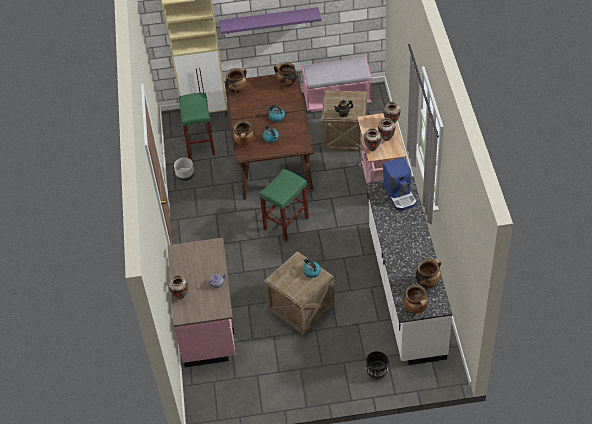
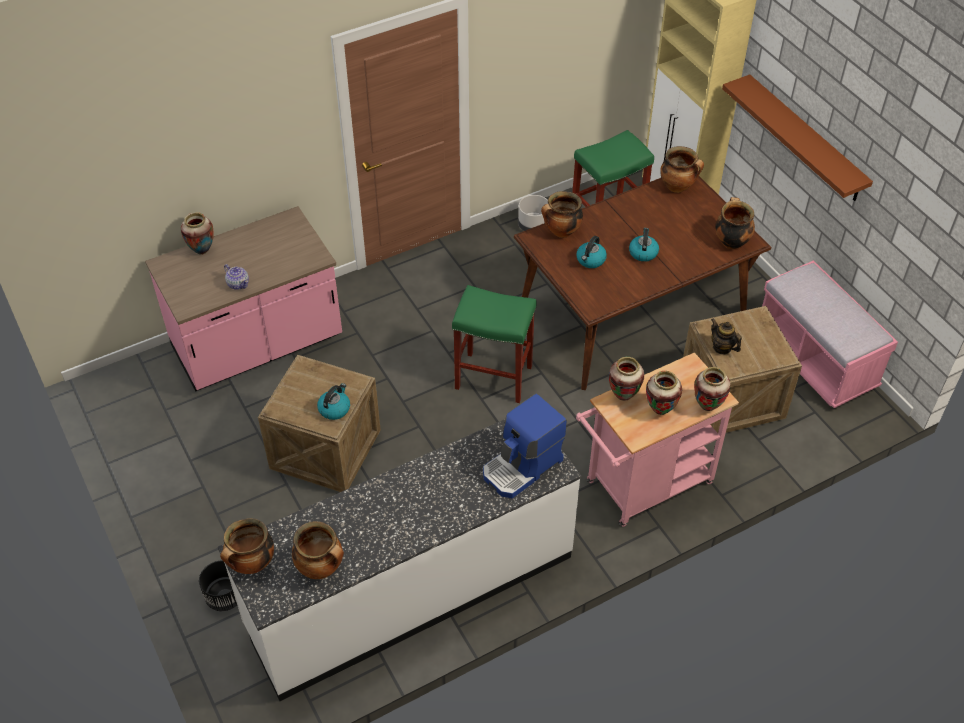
camera: 65 degrees right, 0 degrees up
purple shelf [219,7,321,34] -> brown shelf [722,74,873,201]

